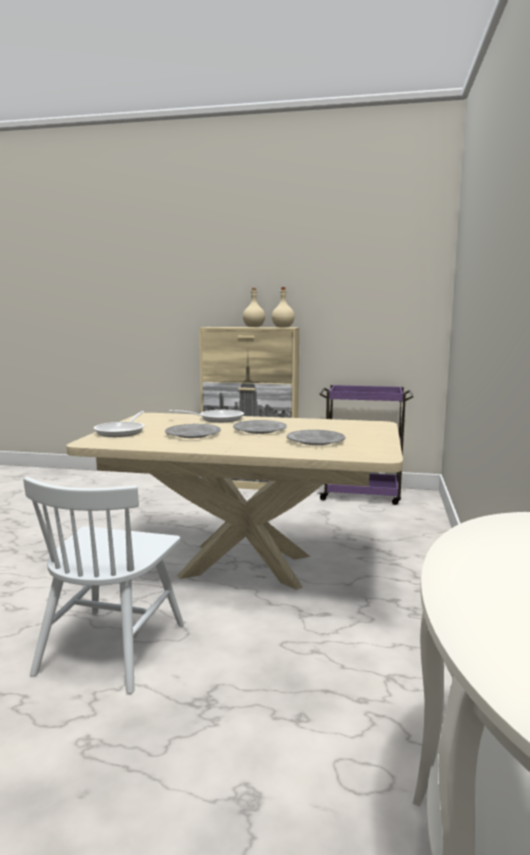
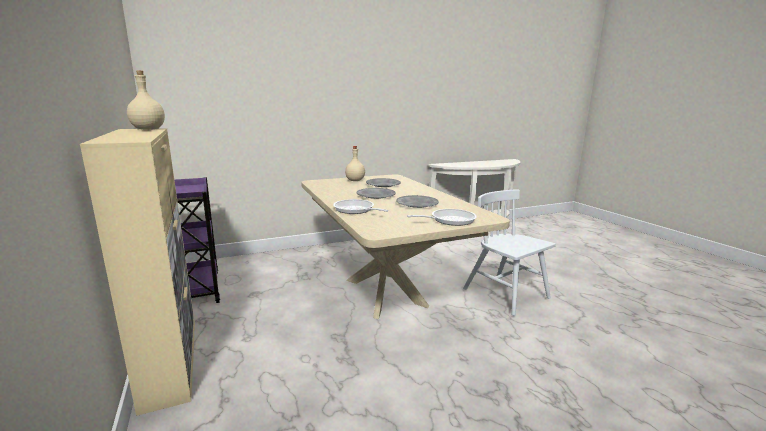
camera: 125 degrees left, 5 degrees up
white chair [23,477,184,694] -> white chair turned 105 degrees counterclockwise [463,189,556,316]
beige bottle [243,288,265,327] -> beige bottle moved to [345,146,365,181]

